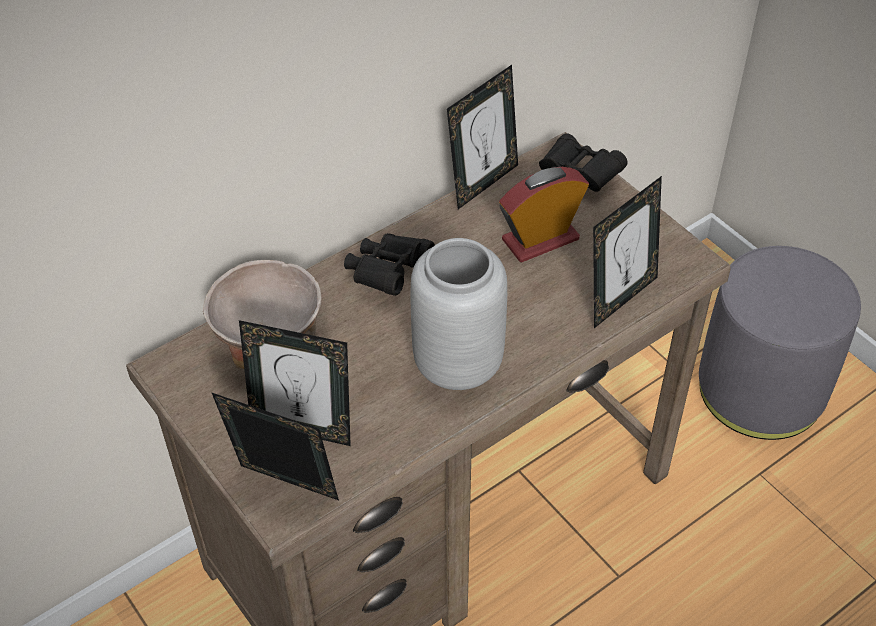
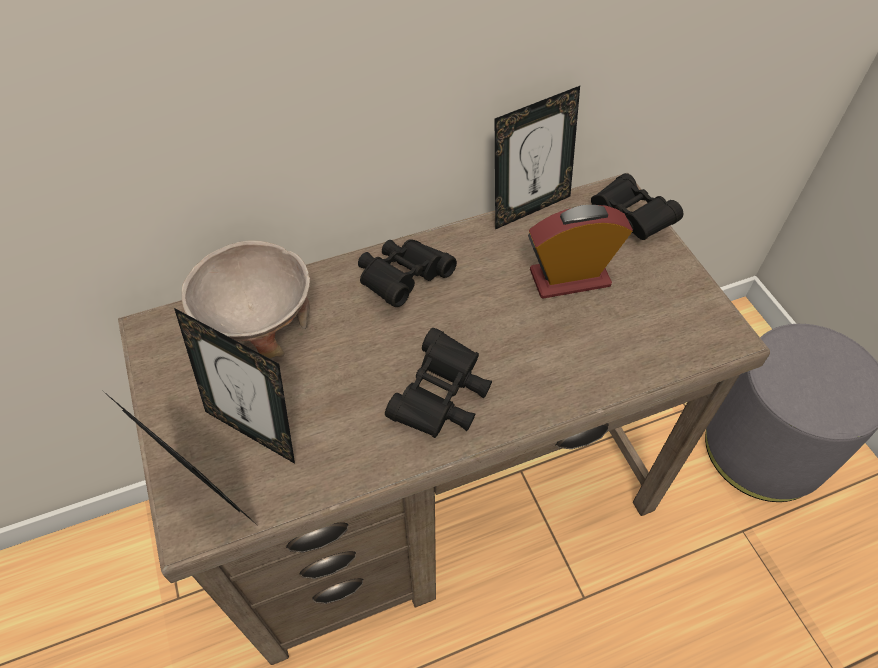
camera: 15 degrees right, 5 degrees up
grey vase [410,238,507,390] -> black binoculars [385,328,492,438]
picture frame [593,176,662,328] -> none

